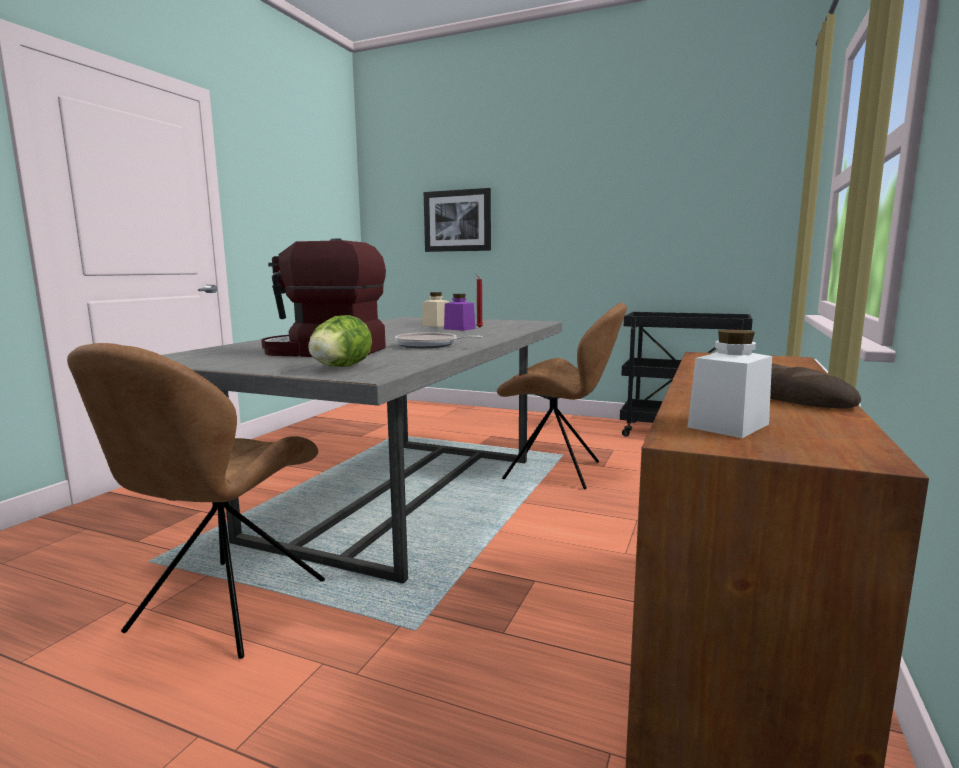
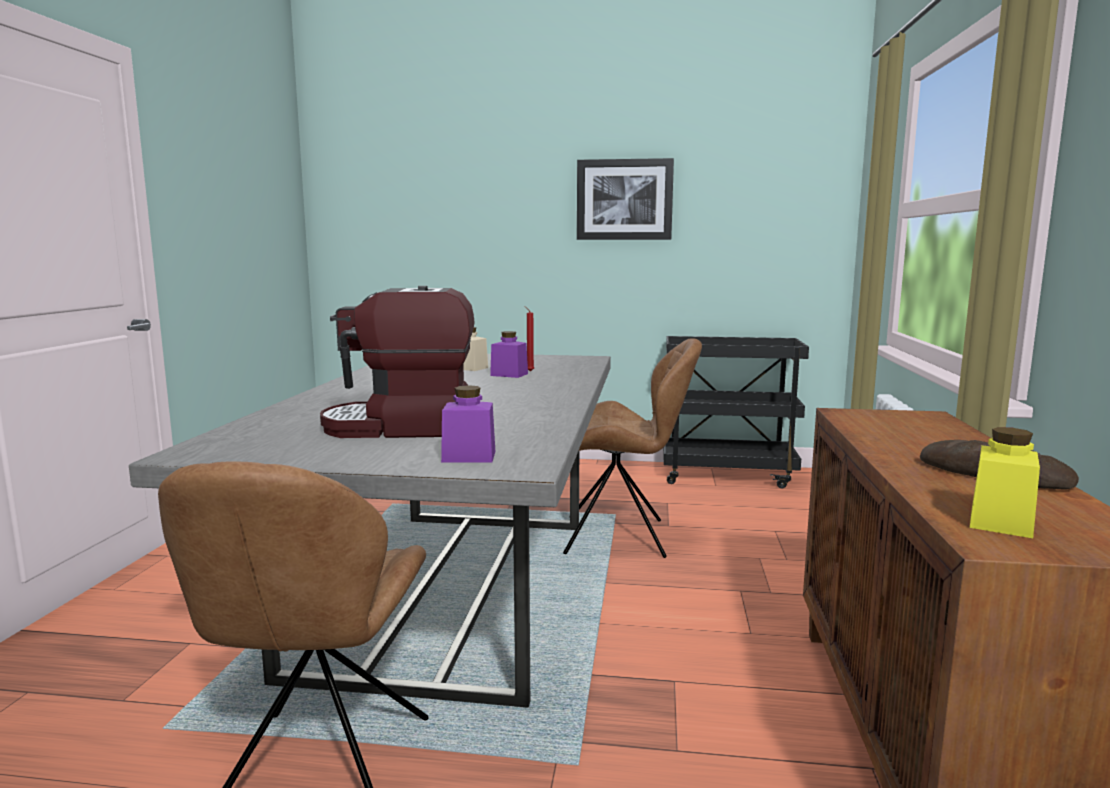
camera: 15 degrees left, 0 degrees up
lettuce [308,315,372,367] -> purple jar [441,385,495,463]
frying pan [395,332,483,348] -> none
picture [424,188,491,252] -> picture moved to [577,158,674,240]
white jar [688,330,772,438] -> yellow jar [970,427,1040,538]

